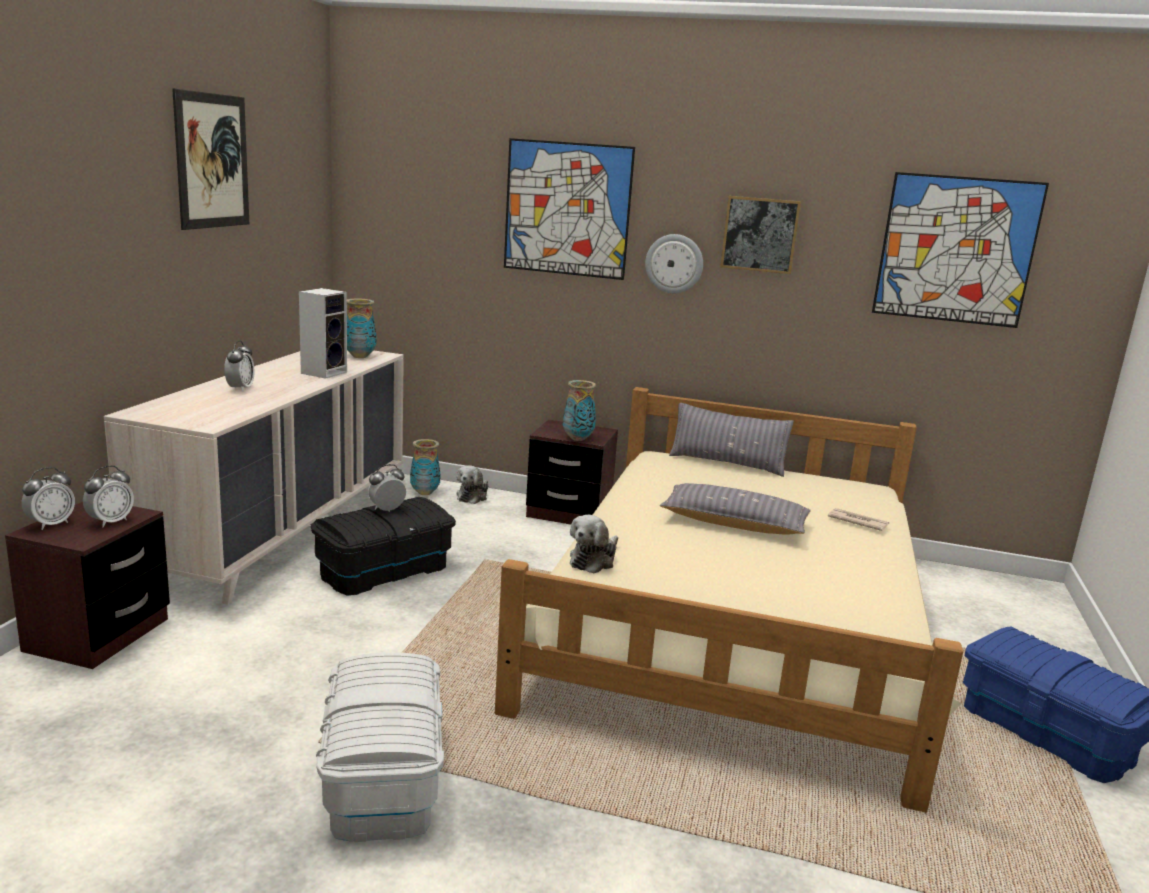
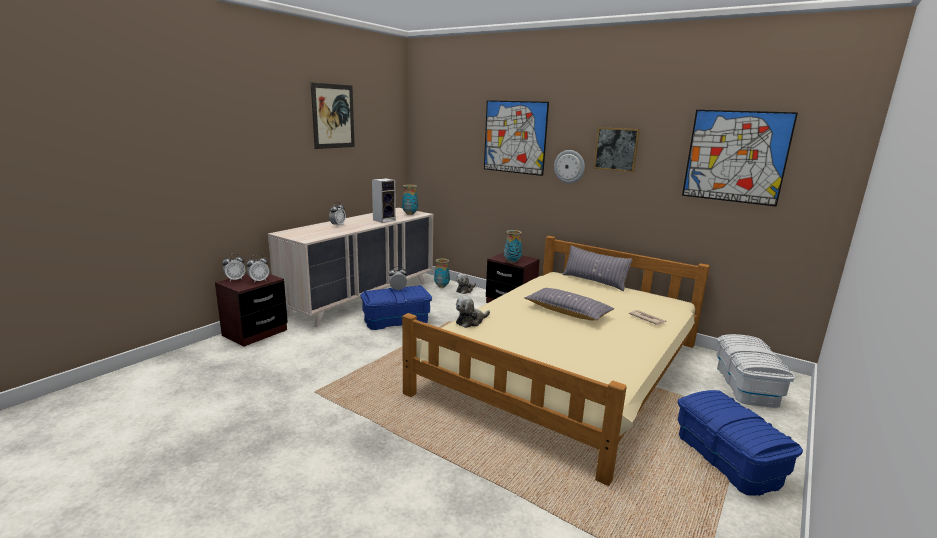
camera: 20 degrees right, 0 degrees up
black storage box [311,497,456,596] -> blue storage box [360,285,432,330]
white storage box [316,652,444,842] -> white storage box moved to [716,334,795,408]

